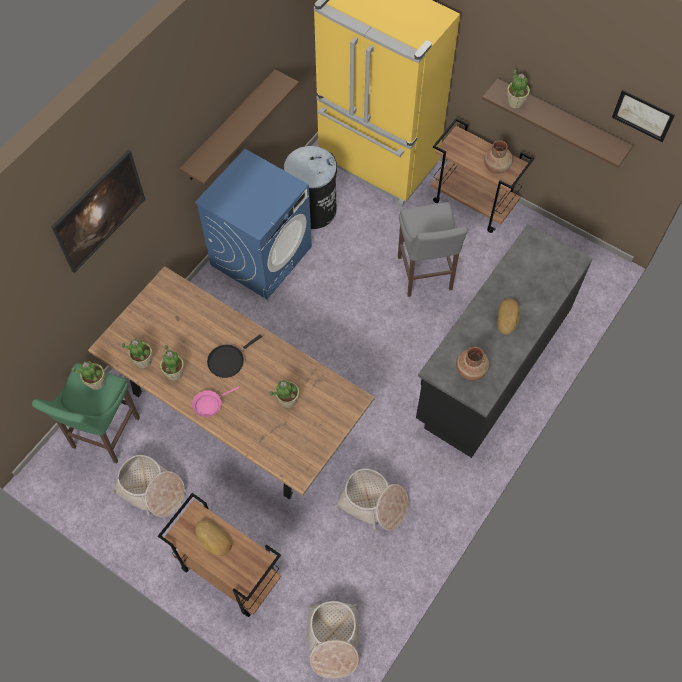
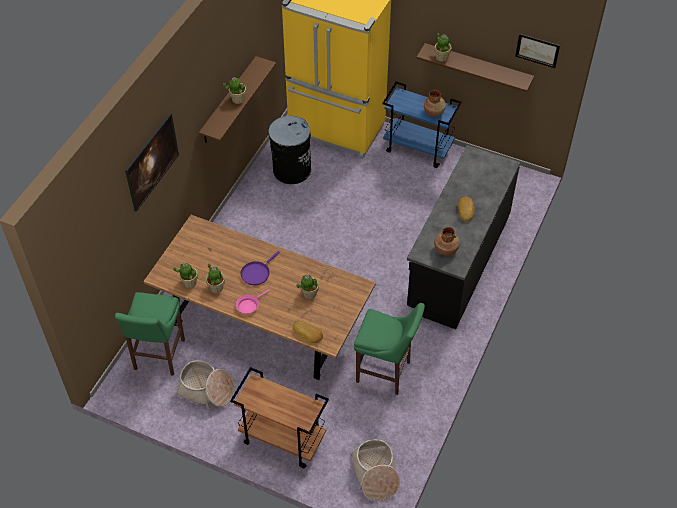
camera: 10 degrees left, 10 degrees down
potted plant [72,361,105,390] -> potted plant moved to [223,77,246,104]
blue washing machine [195,149,312,299] -> none
bread [195,520,232,556] -> bread moved to [293,321,323,343]
black frying pan [207,334,262,378] -> purple frying pan [241,251,280,285]
basket [334,468,409,531] -> green stool [354,303,425,395]
grey stool [398,202,468,297] -> none
brown cart [431,118,534,233] -> blue cart [382,81,462,168]

